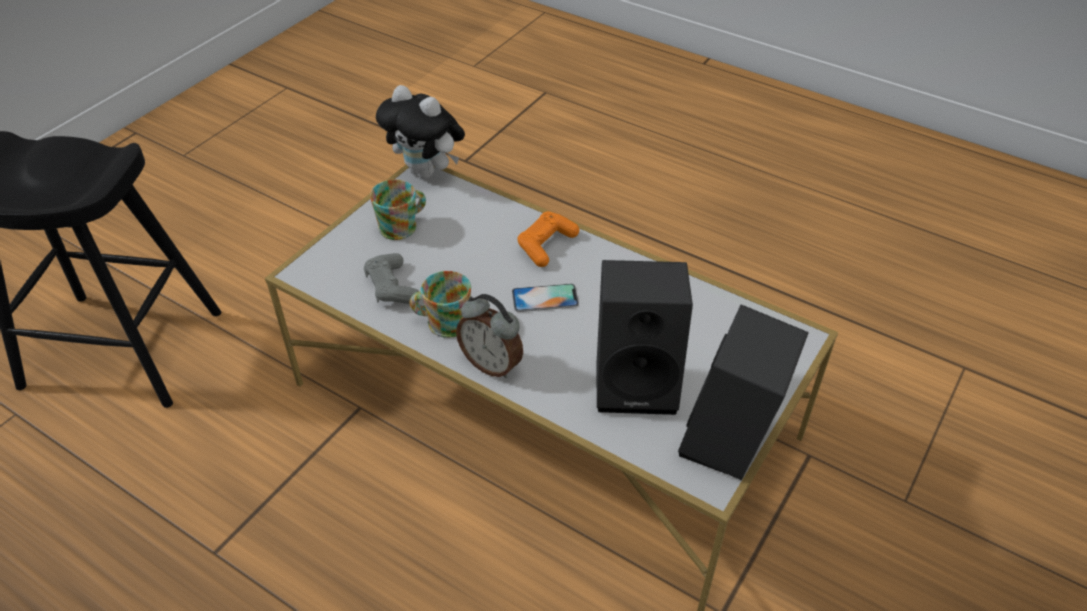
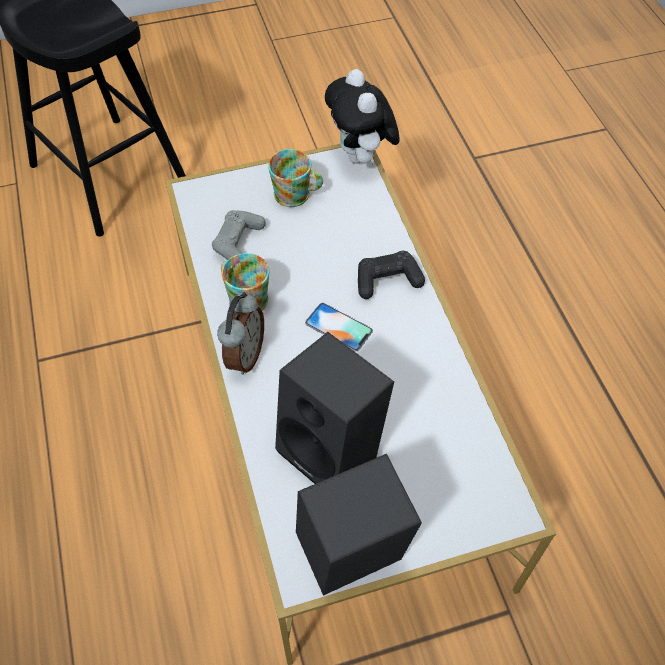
camera: 40 degrees right, 10 degrees up
alarm clock [456,294,523,378] -> alarm clock turned 150 degrees counterclockwise [217,292,264,375]
orange game controller [518,211,579,267] -> black game controller [358,251,425,299]

